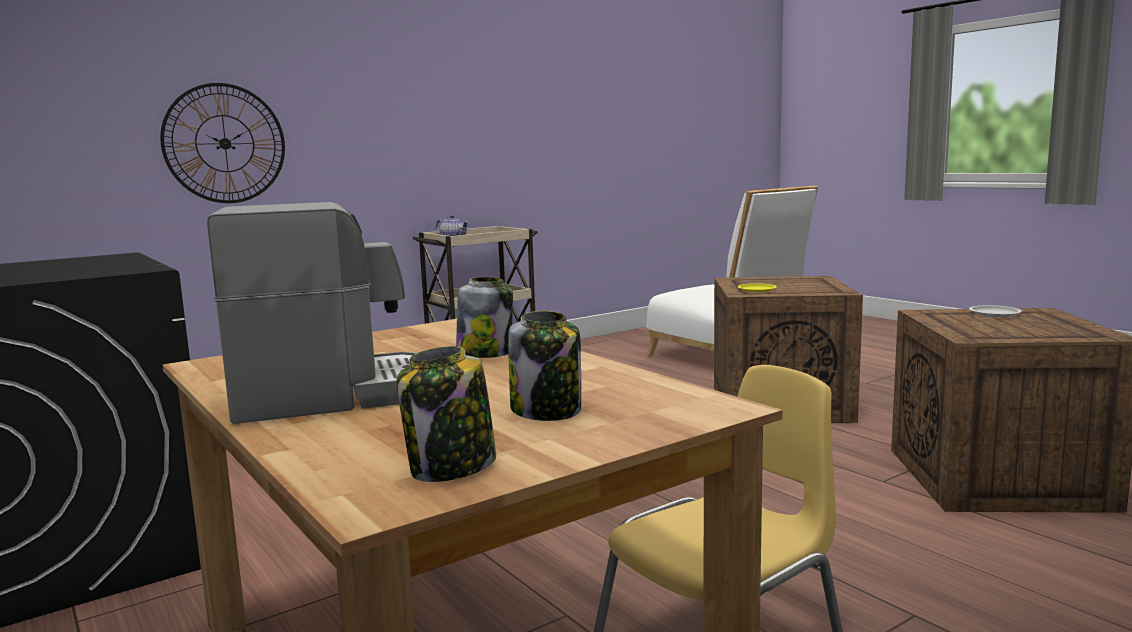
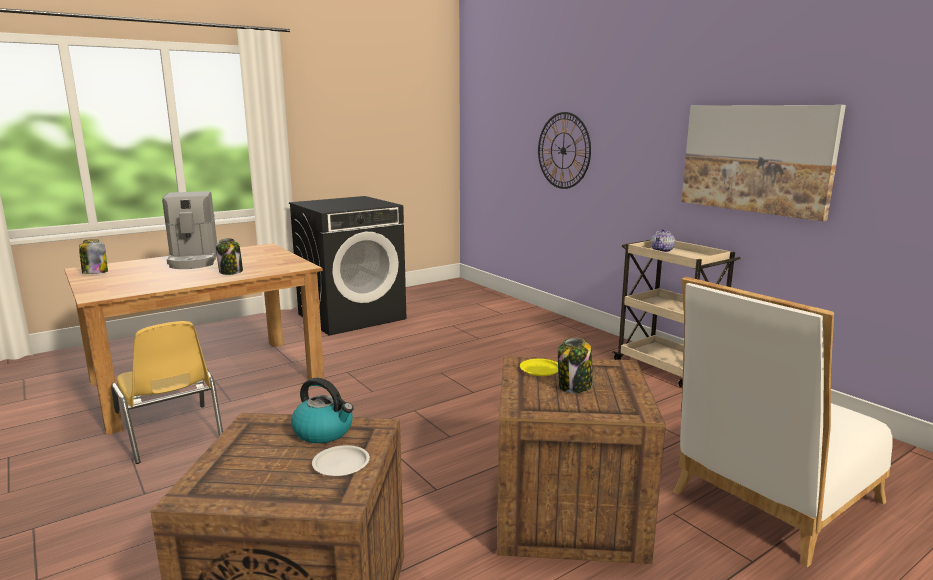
camera: 90 degrees right, 5 degrees up
jar [508,311,581,421] -> jar moved to [558,338,593,393]
none -> kettle [291,378,354,443]
none -> picture [681,105,846,221]

